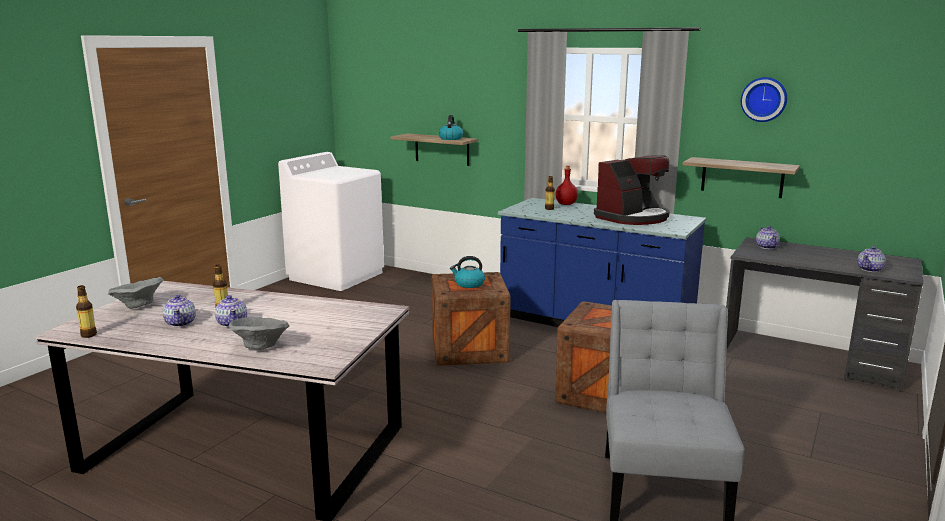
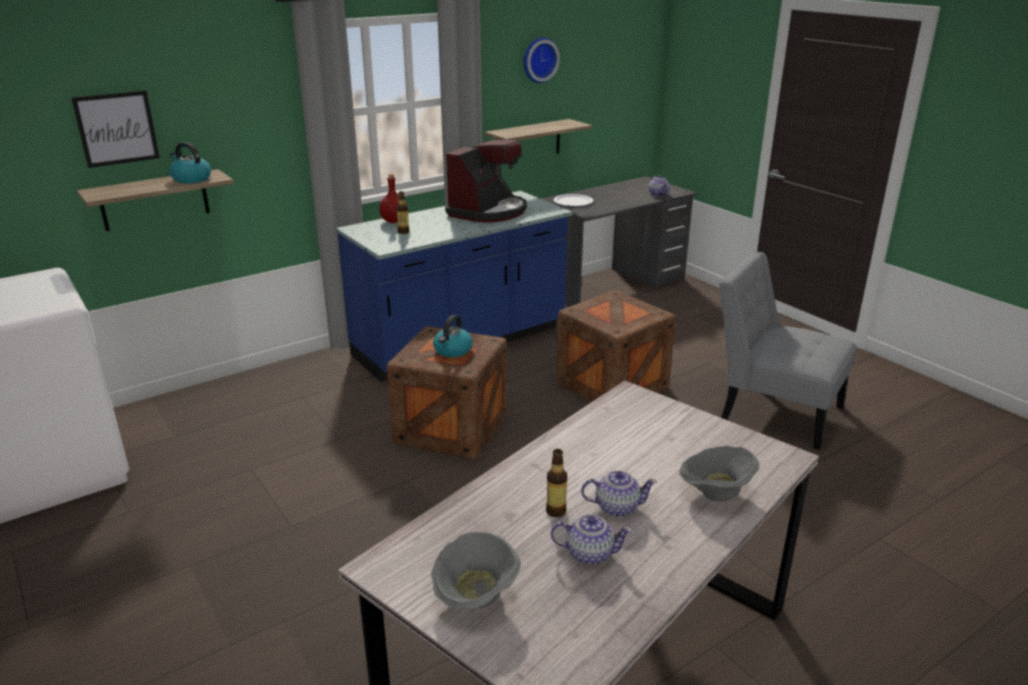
camera: 65 degrees left, 10 degrees up
bottle [76,285,97,338] -> none
coffee machine [594,155,670,225] -> coffee machine turned 45 degrees clockwise [445,139,527,223]
teapot [756,226,780,249] -> plate [554,194,593,206]
none -> picture [71,90,160,168]

